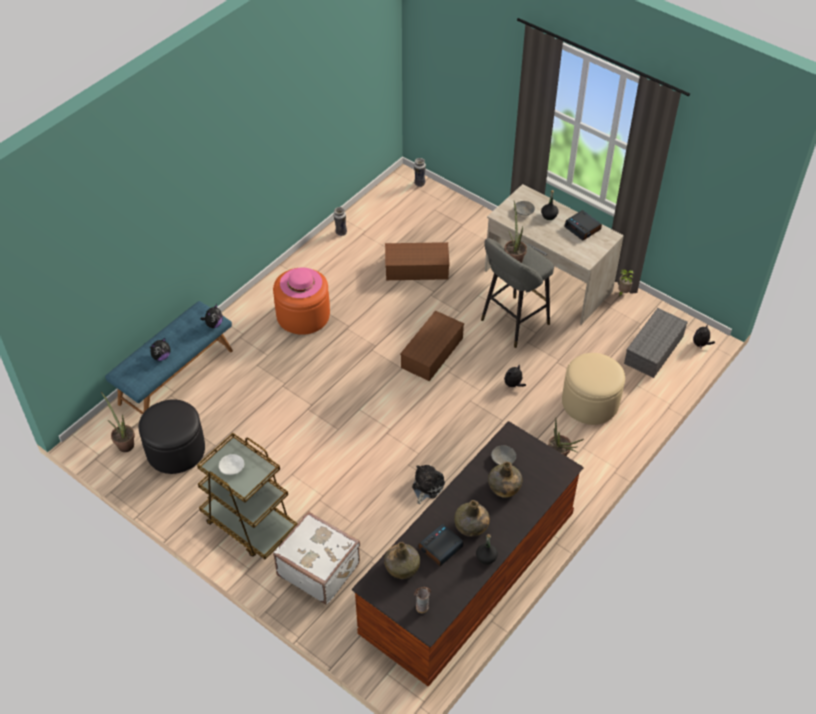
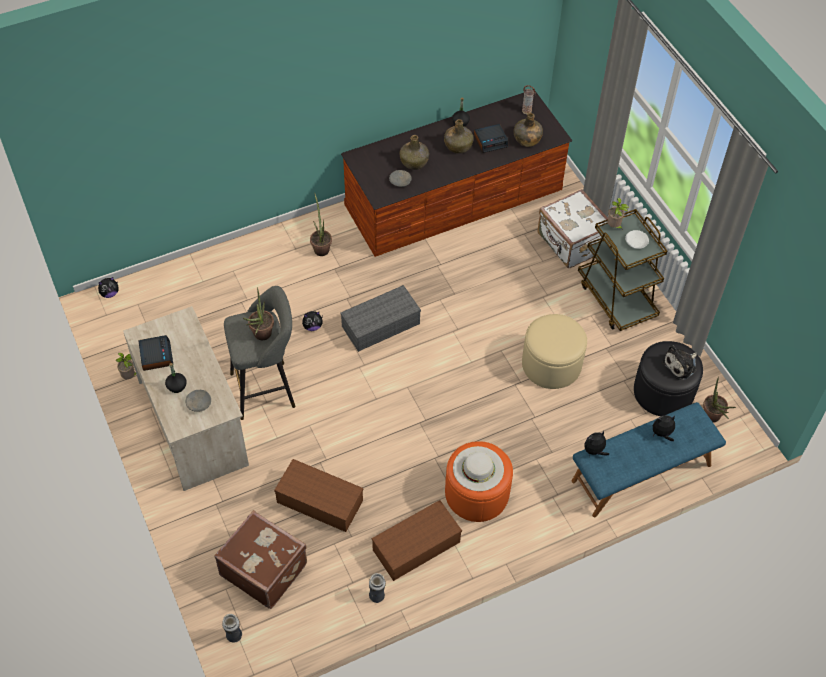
camera: 155 degrees left, 5 degrees up
pink hat [280,268,322,298] -> white hat [453,446,504,491]
brown storage box [400,310,464,381] -> brown storage box moved to [372,500,462,581]
plush toy [412,465,445,504] -> plush toy moved to [662,345,697,380]
beige ottoman [562,353,625,425] -> beige ottoman moved to [522,314,587,389]
grey storage box [624,308,688,378] -> grey storage box moved to [340,285,421,352]
none -> brown suitcase [214,510,307,609]
none -> potted plant [607,198,629,230]

